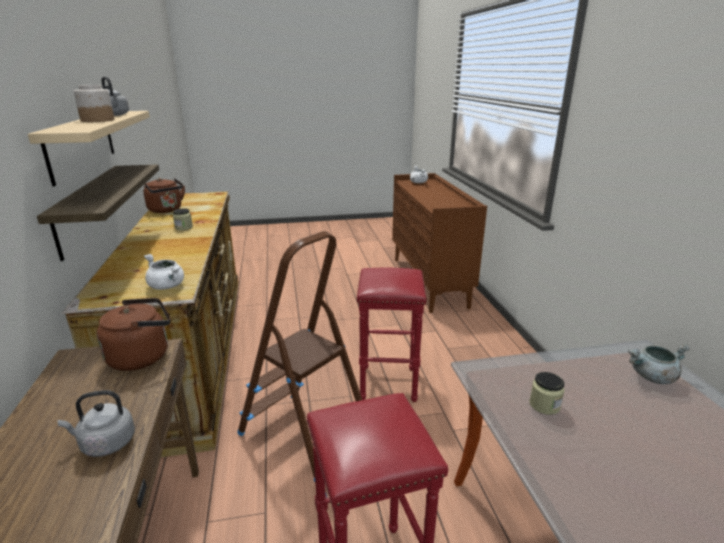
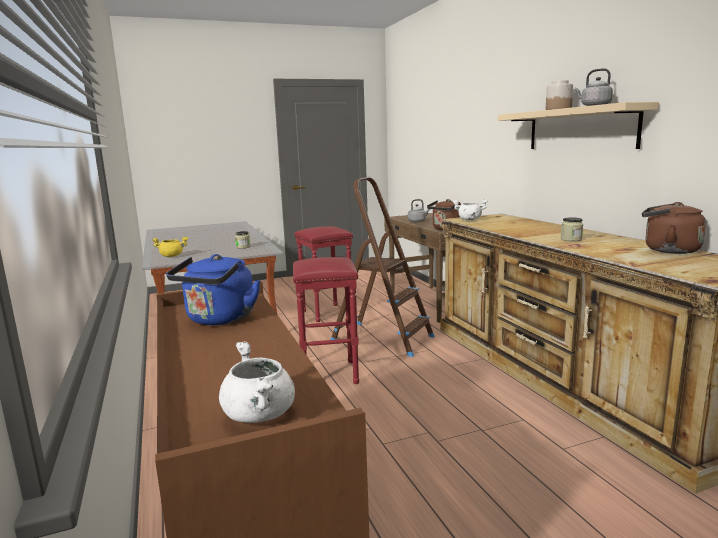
camera: 170 degrees right, 10 degrees down
shelf [37,164,159,261] -> none
grey cooking pot [628,344,690,384] -> yellow cooking pot [152,237,188,257]
none -> blue kettle [166,254,260,325]

